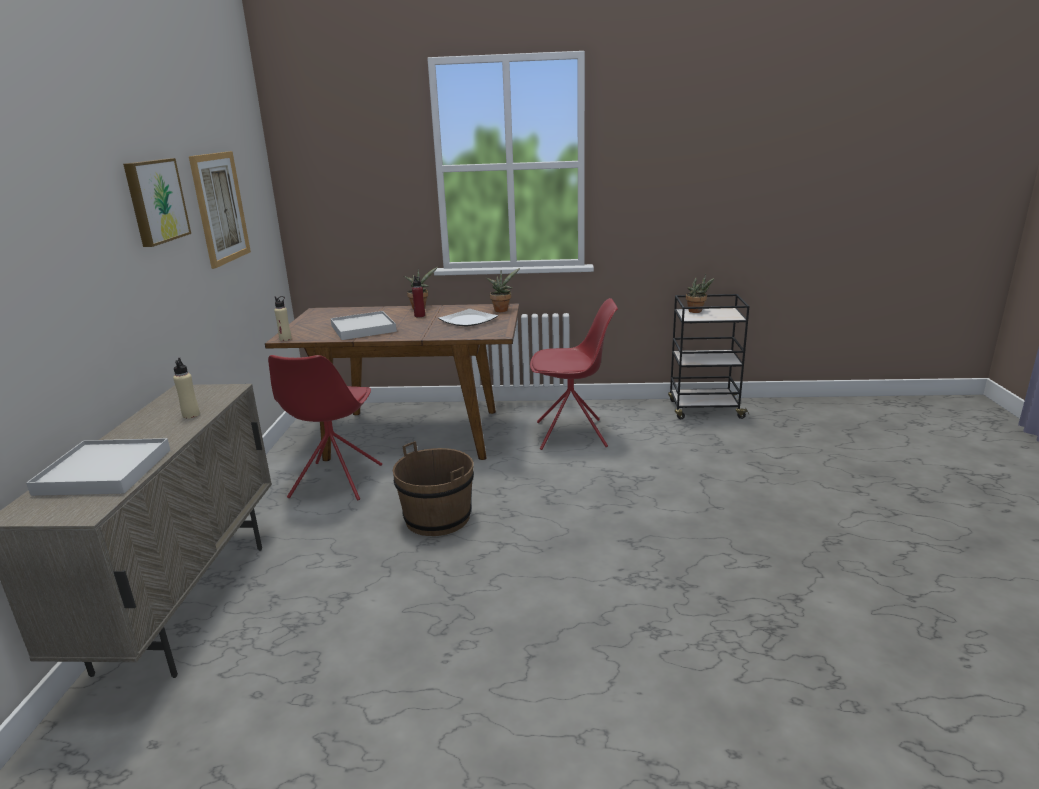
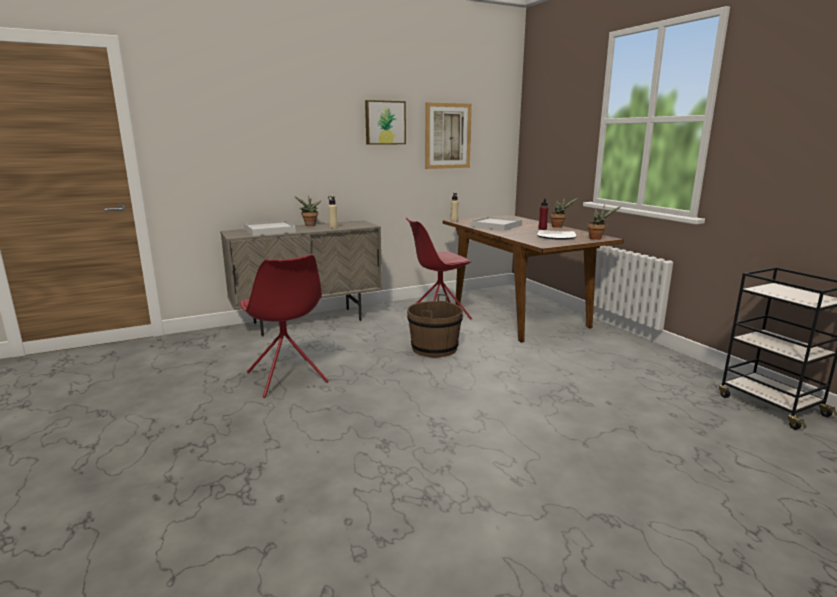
camera: 60 degrees right, 5 degrees down
red chair [530,298,618,450] -> red chair moved to [240,254,329,398]
potted plant [686,274,715,313] -> potted plant moved to [295,195,321,226]

